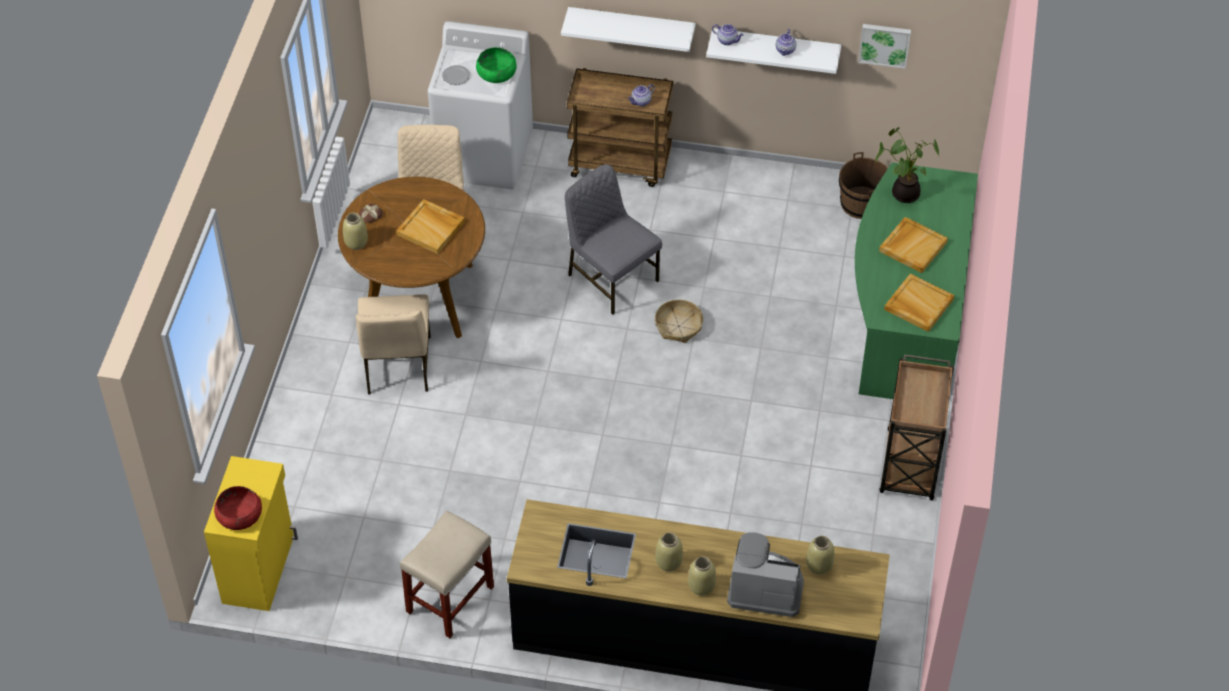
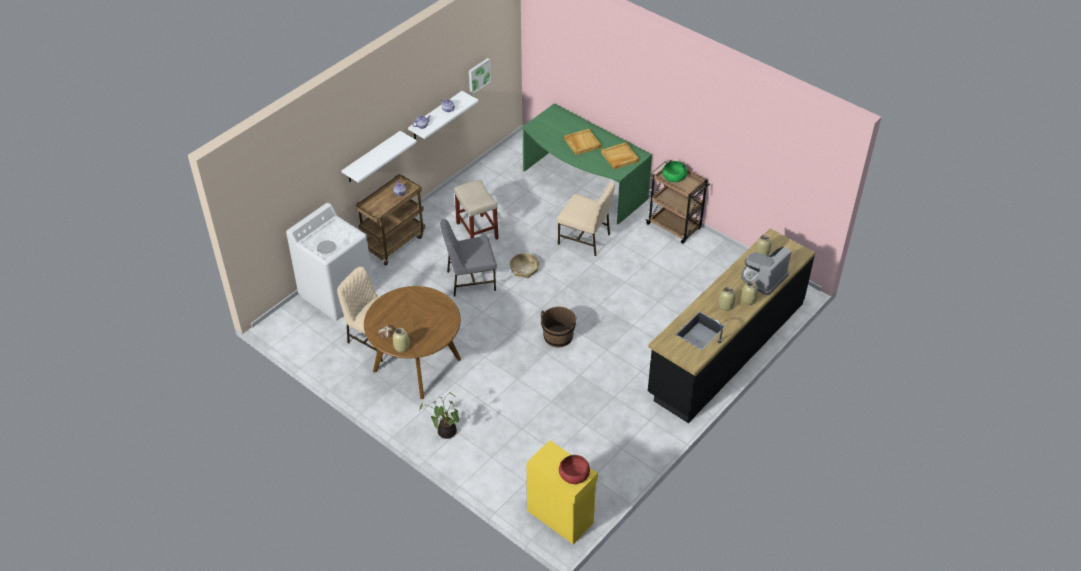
camera: 60 degrees left, 5 degrees down
beige chair [356,294,431,394] -> beige chair moved to [557,181,615,256]
beige tray [396,199,465,254] -> none
beige stool [400,510,494,638] -> beige stool moved to [454,179,499,240]
green bowl [476,47,517,83] -> green bowl moved to [662,161,687,182]
brown bucket [839,152,888,219] -> brown bucket moved to [541,307,577,348]
potted plant [876,127,939,203] -> potted plant moved to [419,391,459,439]

